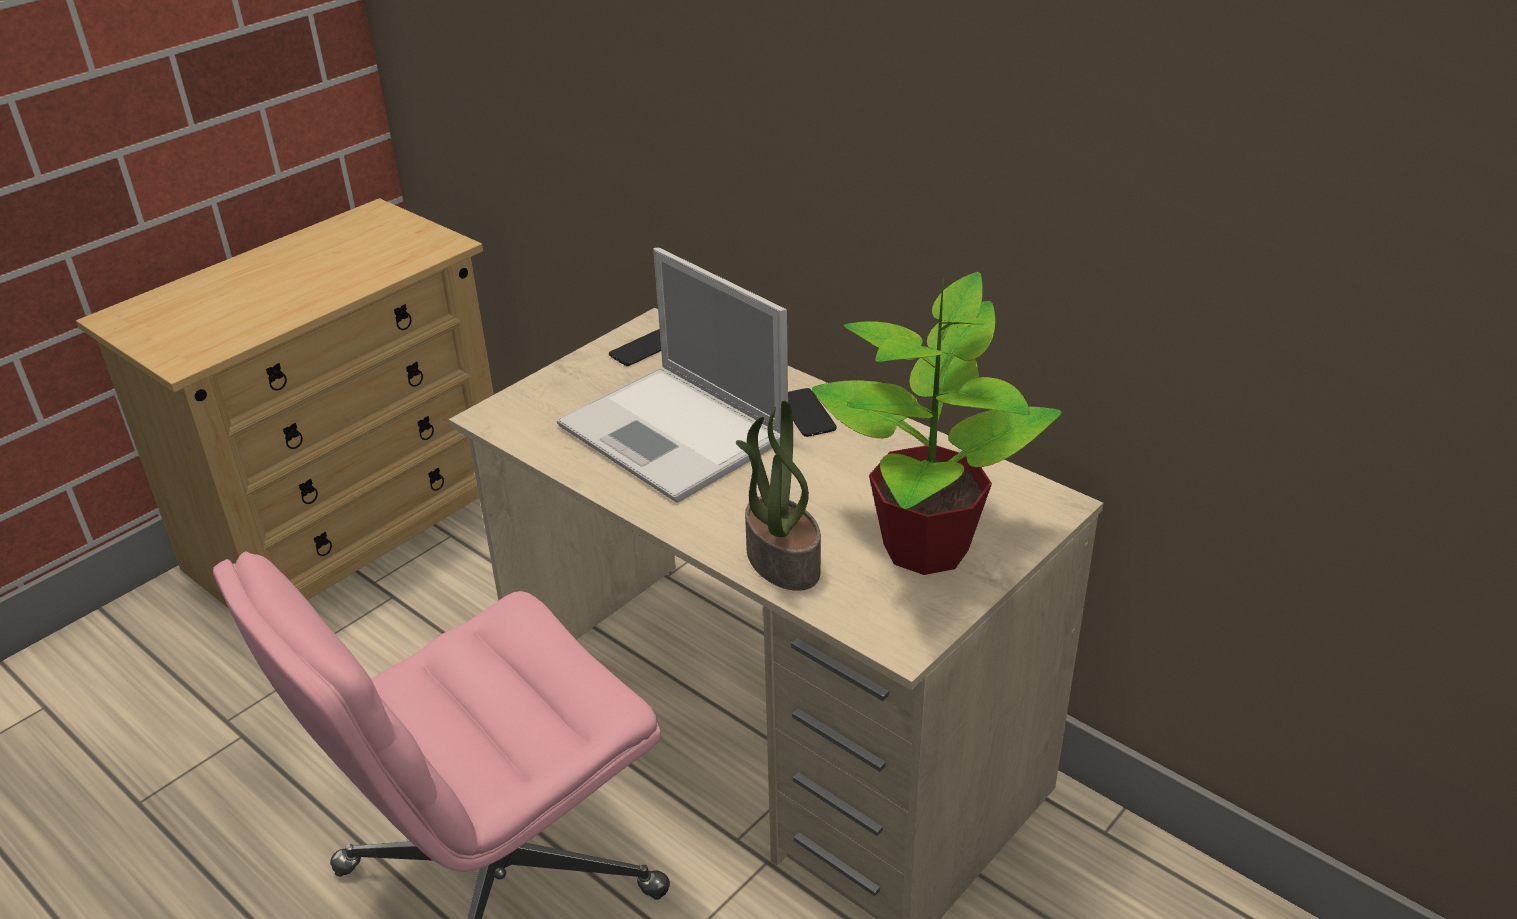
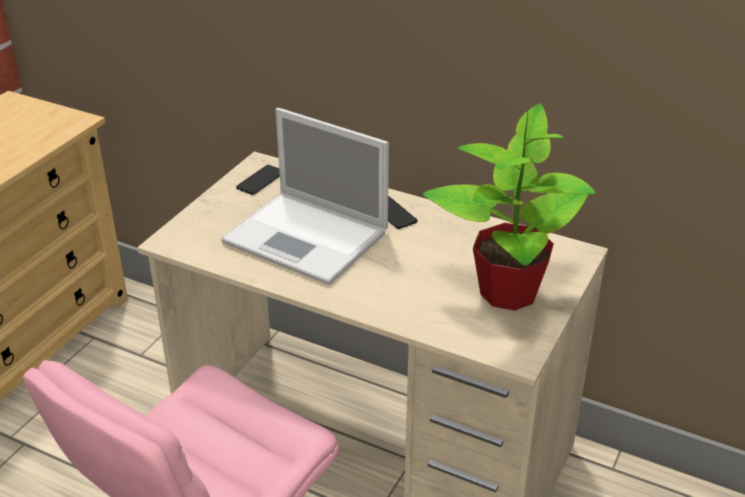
camera: 15 degrees left, 0 degrees up
potted plant [736,401,821,591] -> none

